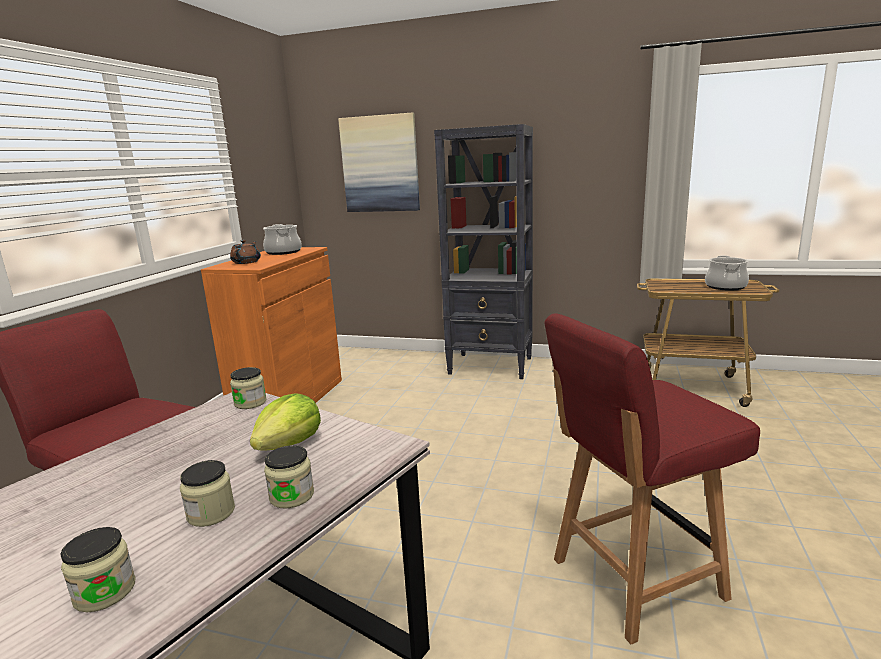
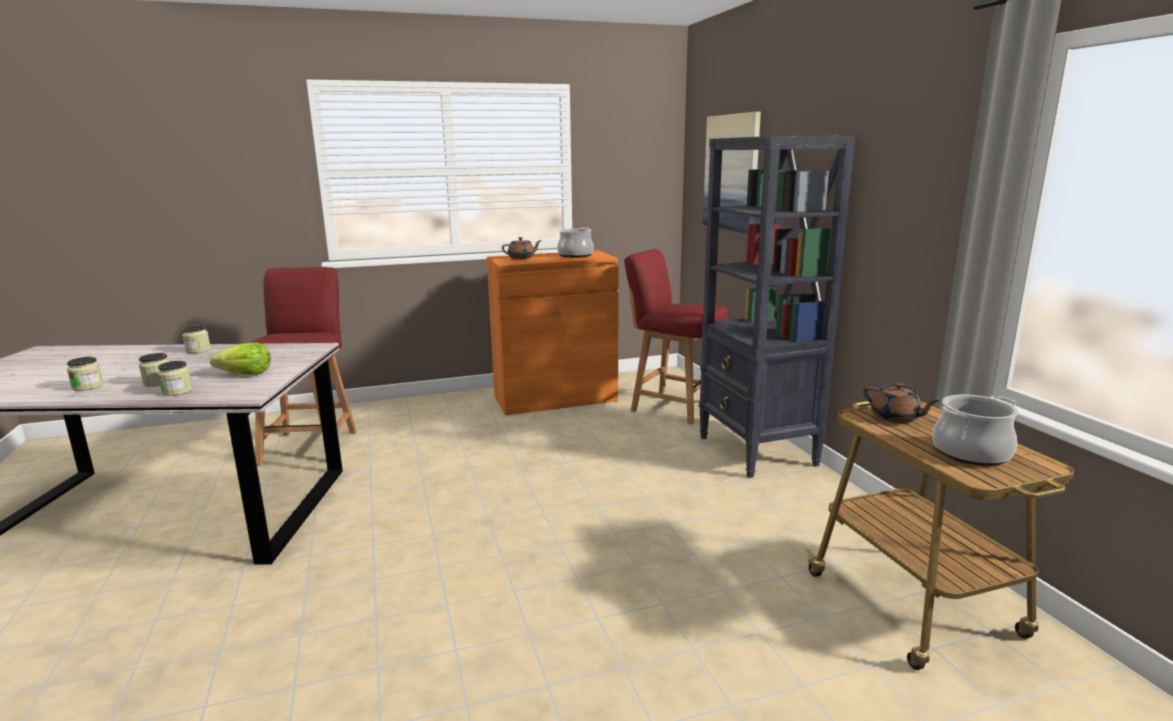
camera: 55 degrees right, 0 degrees up
jar [230,367,267,409] -> jar moved to [182,325,211,353]
red chair [544,313,760,644] -> red chair moved to [624,249,728,425]
none -> brown teapot [863,383,940,423]

